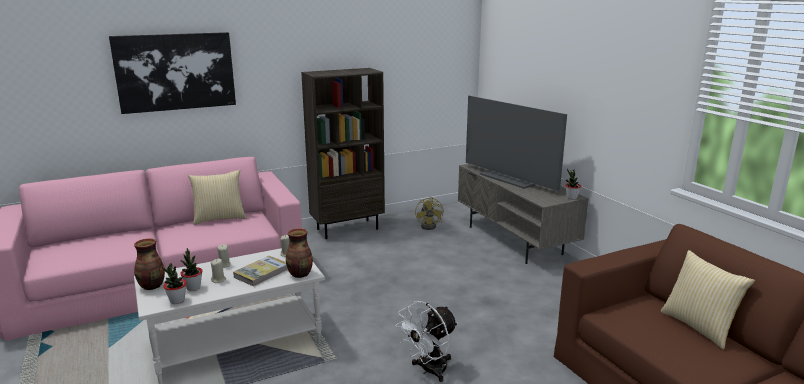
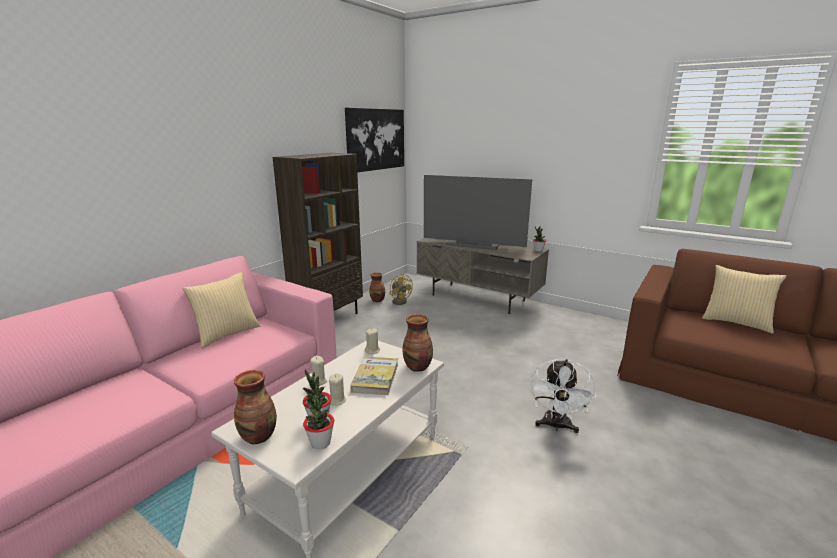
camera: 30 degrees left, 0 degrees up
picture [109,32,236,114] -> picture moved to [345,108,404,172]
none -> vase [369,273,385,302]

